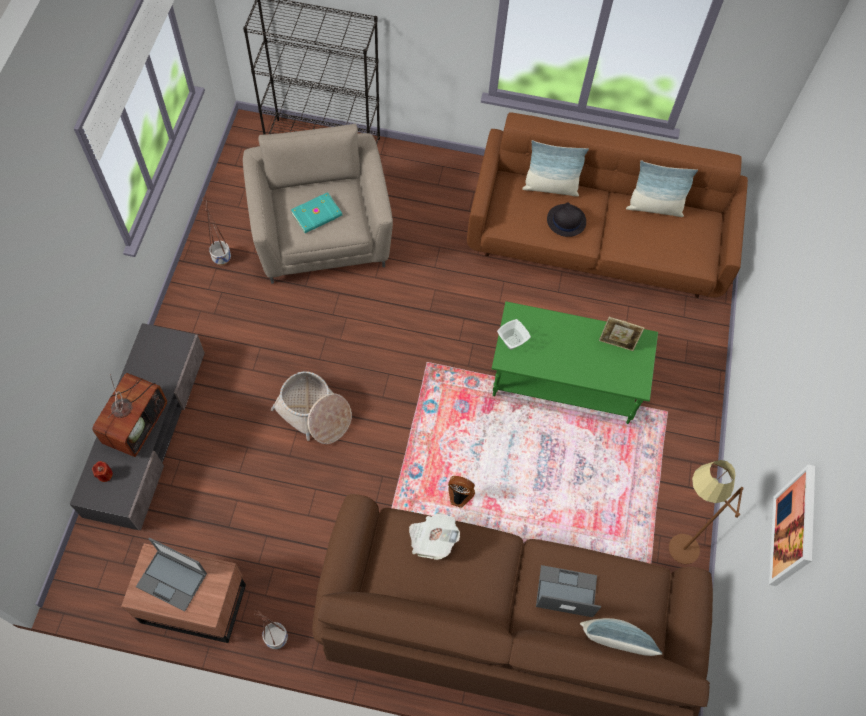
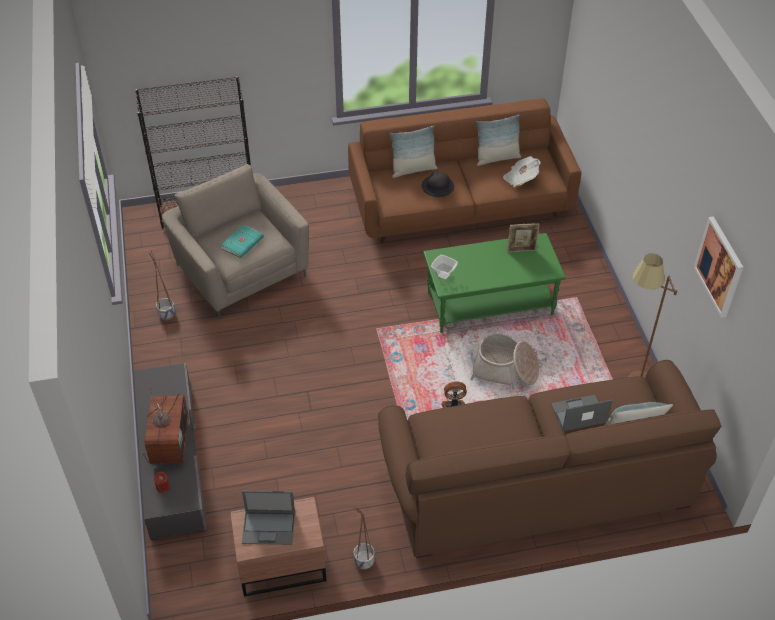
camera: 20 degrees left, 15 degrees down
basket [271,371,352,444] -> basket moved to [470,334,539,390]
newspaper [409,513,460,560] -> newspaper moved to [503,156,541,187]

